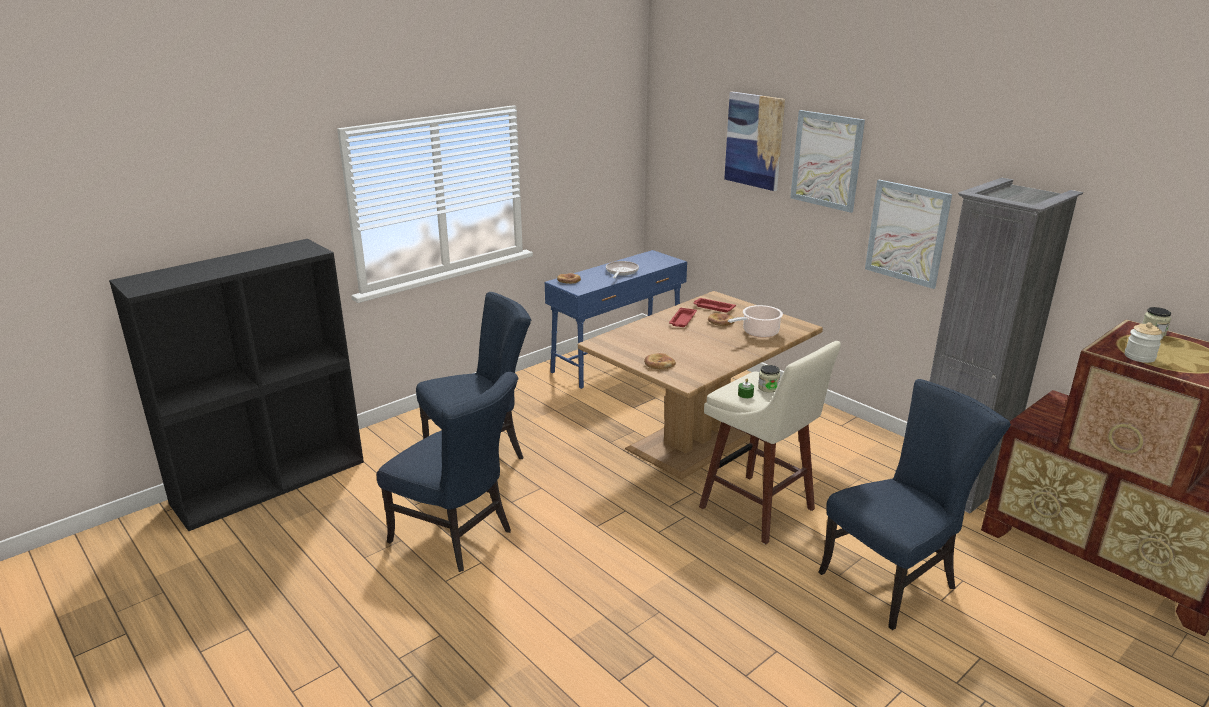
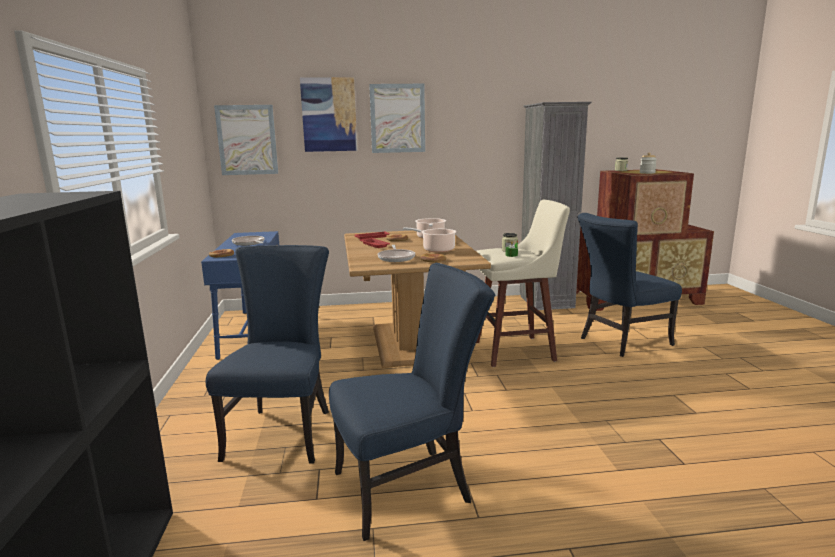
camera: 55 degrees left, 10 degrees down
blue chair [818,379,1011,630] -> blue chair turned 120 degrees counterclockwise [577,213,682,357]
picture [865,180,952,289] -> picture moved to [214,105,278,175]
none -> frying pan [378,245,415,262]
none -> cooking pot [403,227,456,252]

